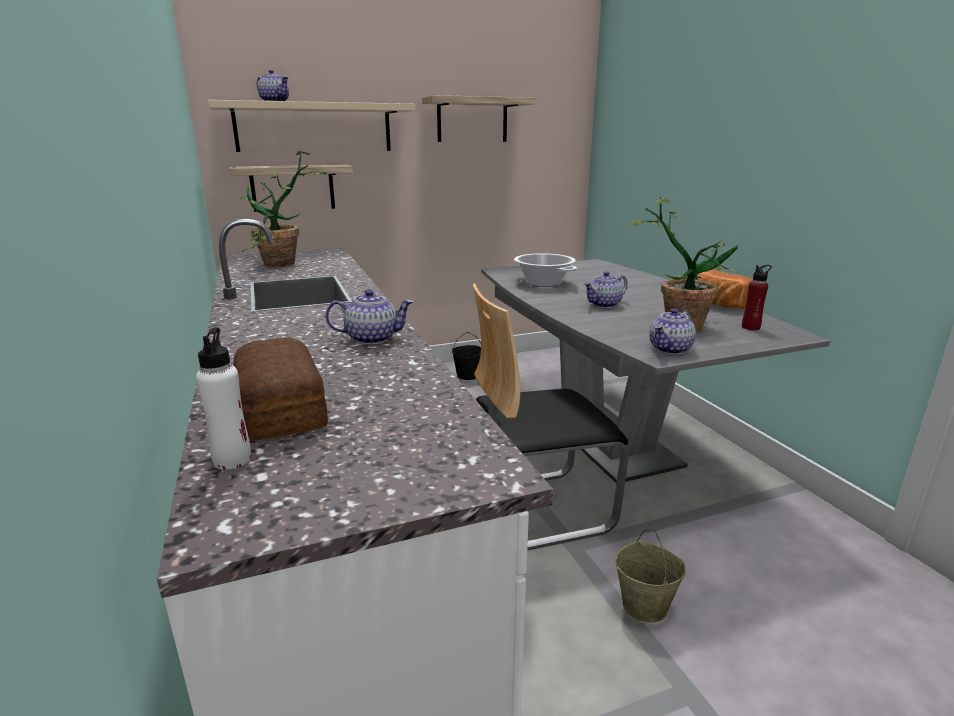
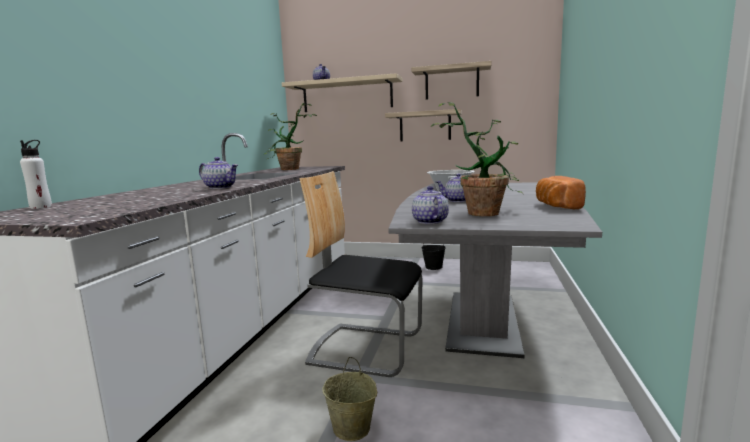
camera: 35 degrees right, 10 degrees down
shelf [229,165,354,212] -> shelf moved to [385,109,462,142]
bread [234,338,328,441] -> none
teapot [650,308,696,354] -> teapot turned 90 degrees clockwise [412,186,449,224]
red bottle [742,265,772,330] -> none

